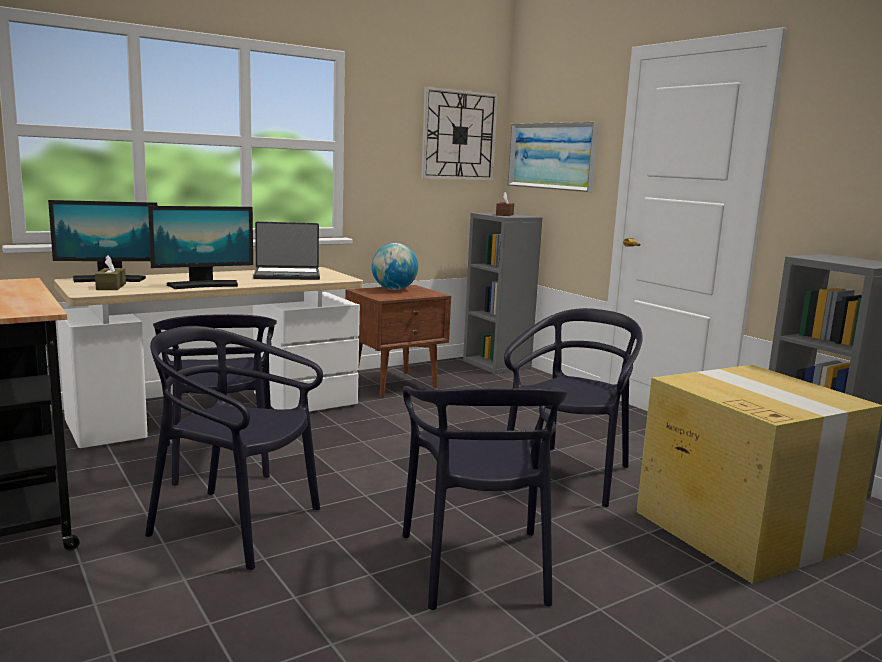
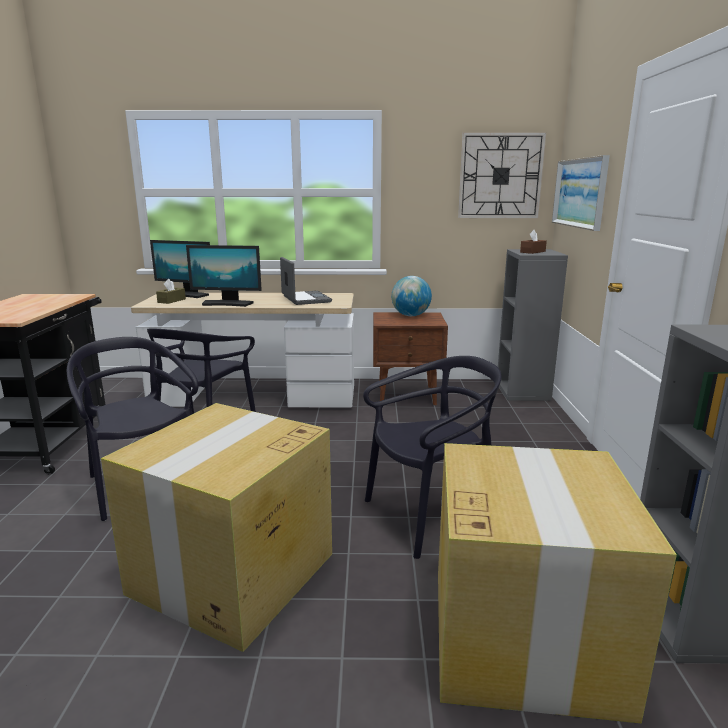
camera: 35 degrees right, 5 degrees up
laptop [253,221,320,280] -> laptop turned 135 degrees counterclockwise [280,257,332,305]
black chair [403,386,568,610] -> cardboard box [101,403,332,652]

